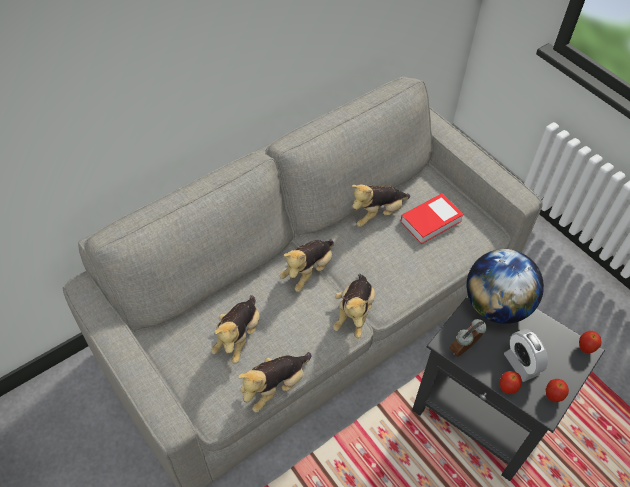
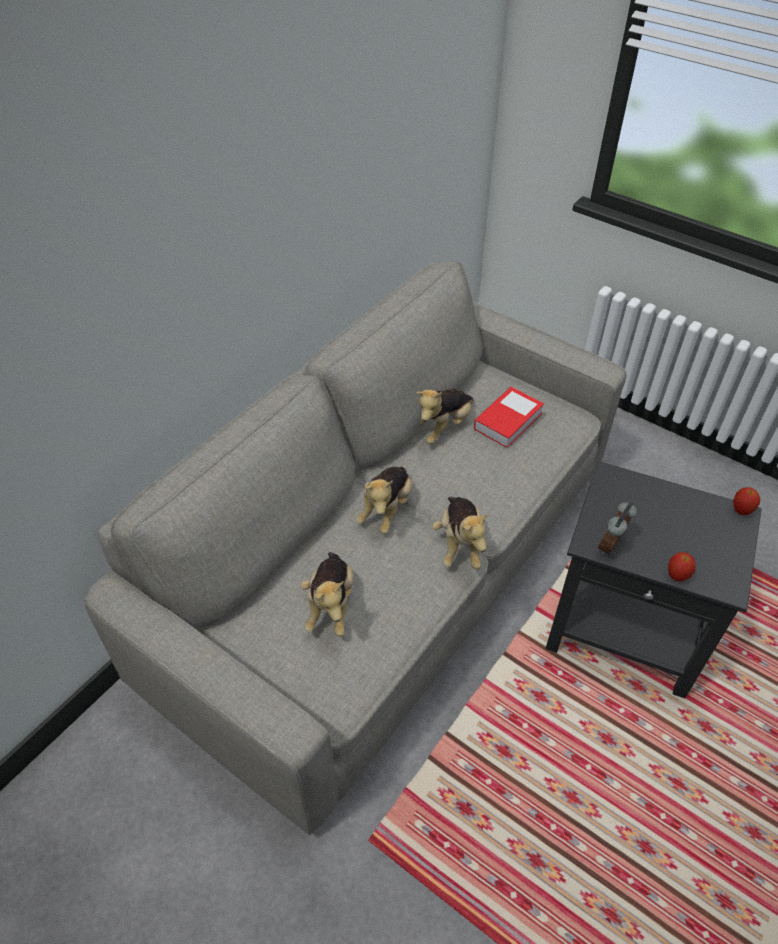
camera: 15 degrees left, 5 degrees down
plush toy [238,352,311,412] -> none
globe [466,249,544,324] -> none
alarm clock [504,329,548,382] -> none
apple [546,379,569,402] -> none

